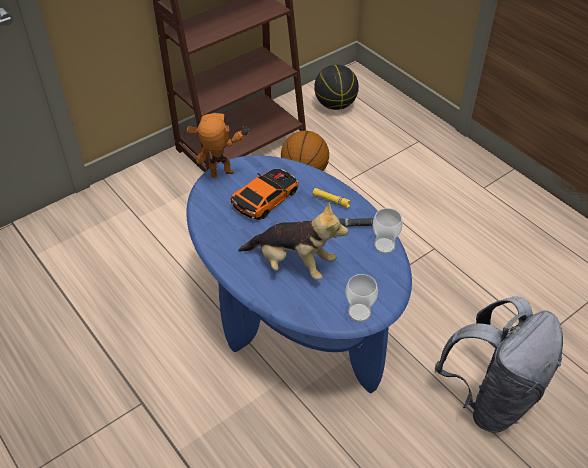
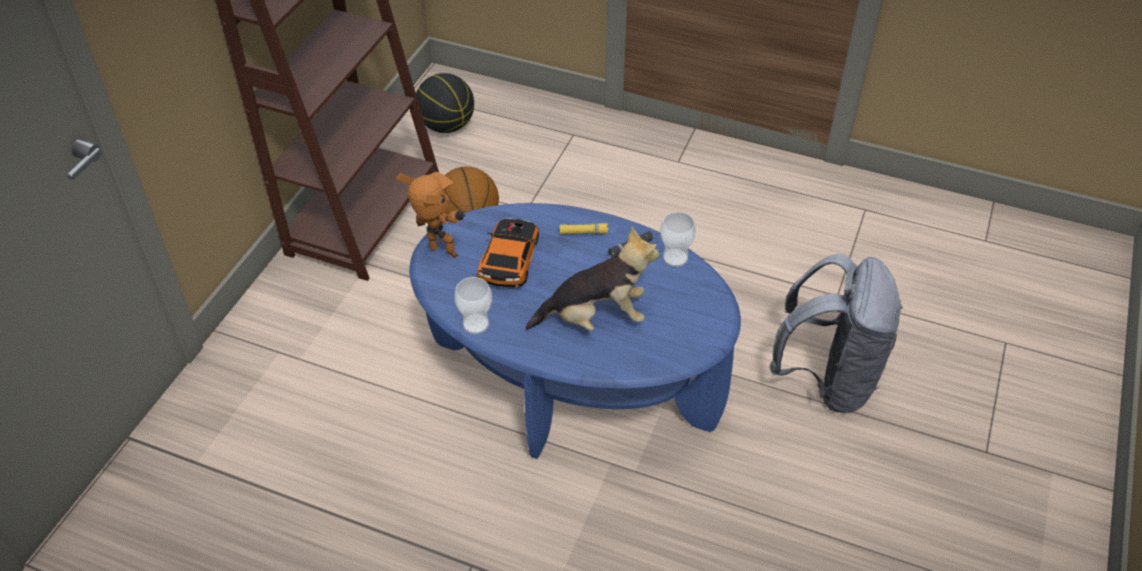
camera: 30 degrees left, 0 degrees up
toy robot [186,113,250,178] -> toy robot turned 75 degrees clockwise [396,172,466,258]
cup [345,274,378,322] -> cup moved to [454,277,492,334]

